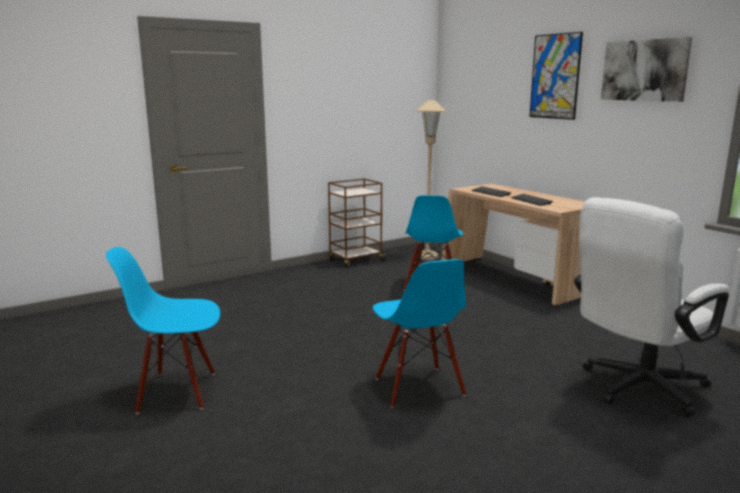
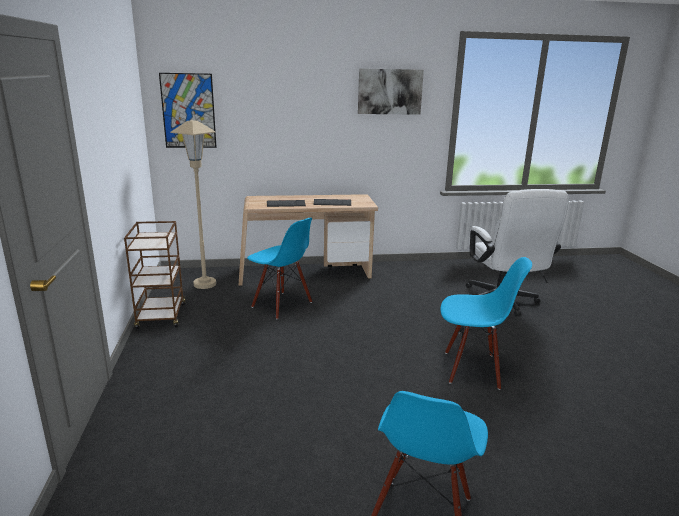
camera: 65 degrees left, 5 degrees up
picture [529,32,583,120] -> picture moved to [159,73,217,148]

